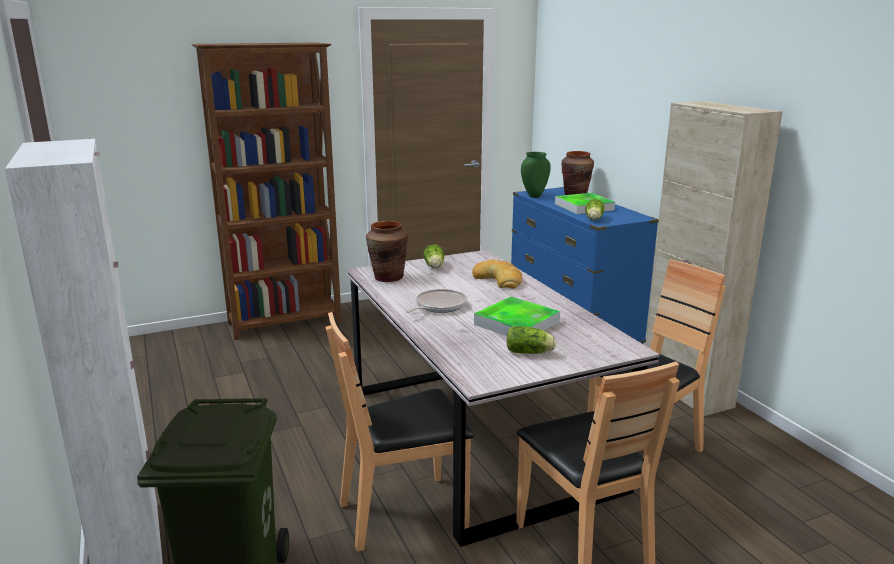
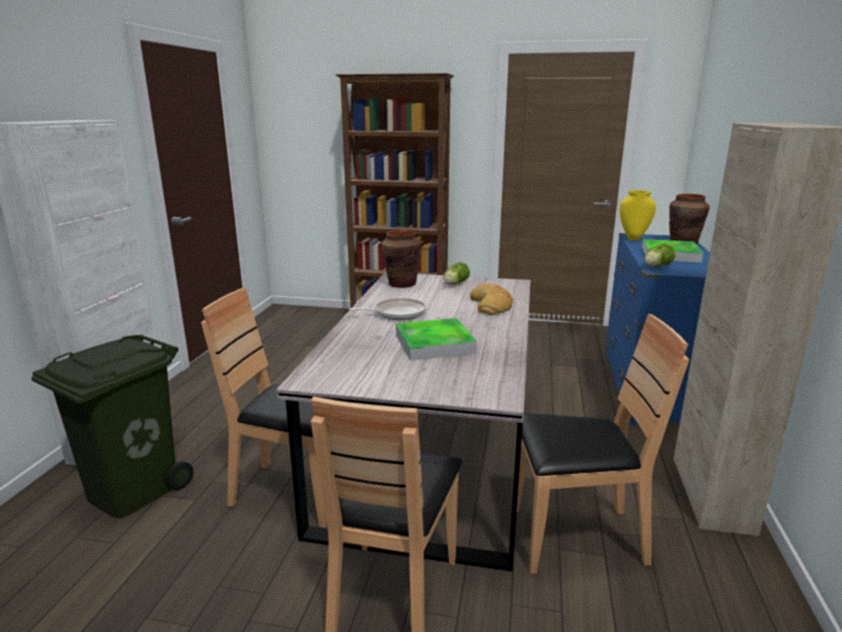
camera: 35 degrees right, 0 degrees up
lettuce [507,326,556,354] -> none
green vase [521,152,551,198] -> yellow vase [620,190,656,241]

